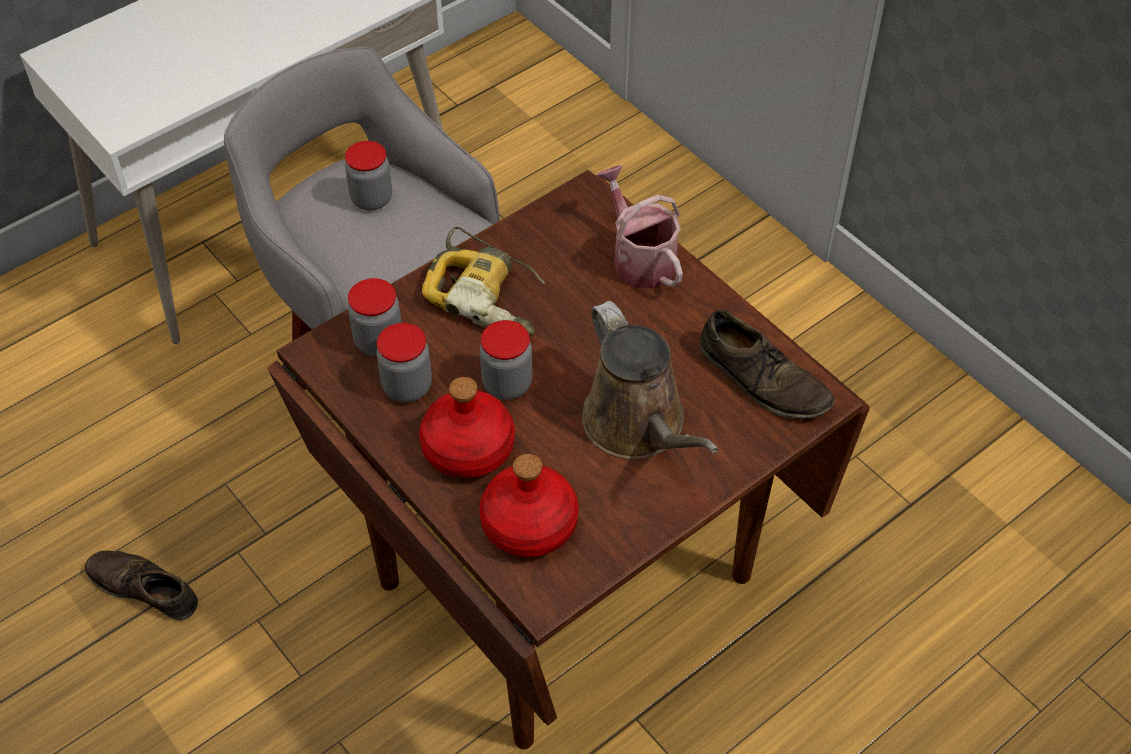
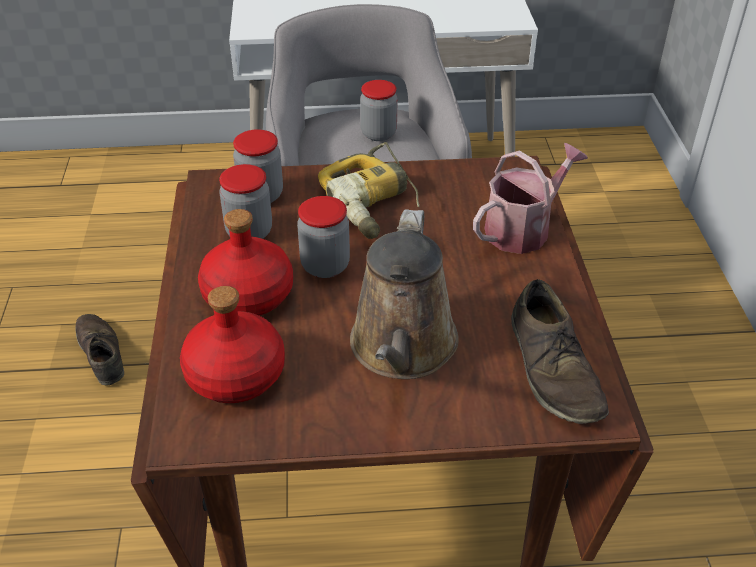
camera: 35 degrees right, 10 degrees down
watering can [596,165,683,289] -> watering can turned 45 degrees clockwise [473,143,588,254]

